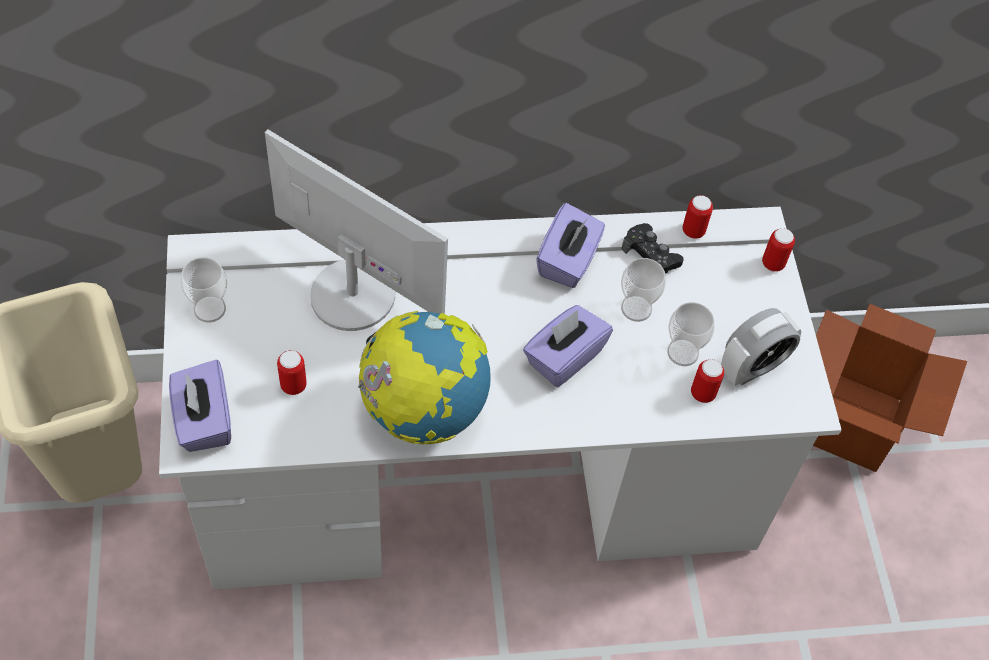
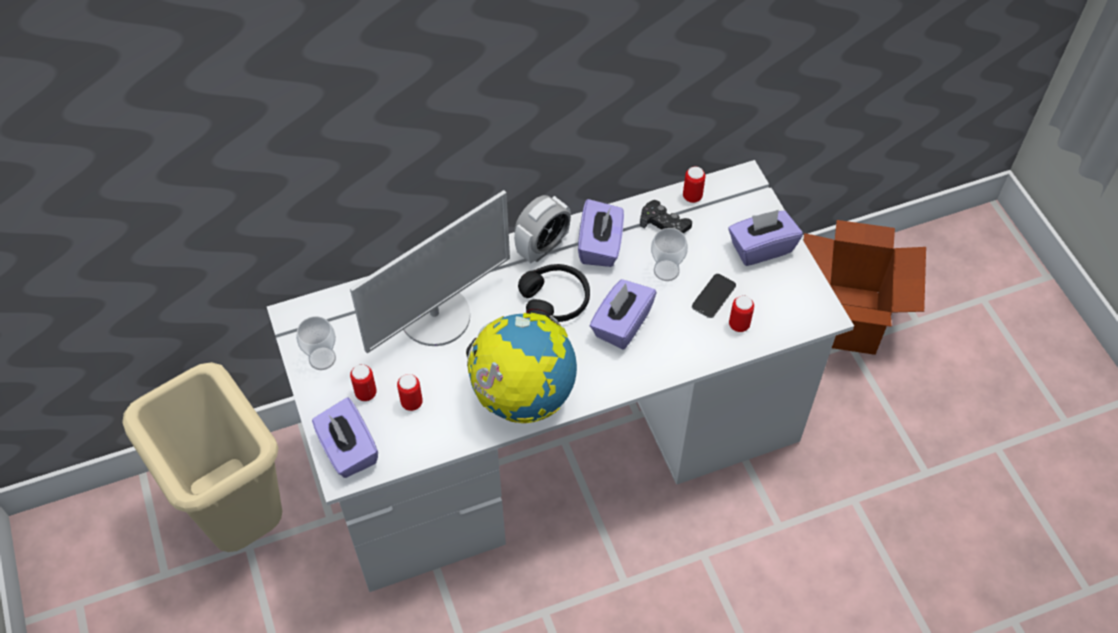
camera: 10 degrees left, 0 degrees up
monitor [265,130,448,331] -> monitor turned 120 degrees clockwise [350,190,510,353]
cup [667,302,715,366] -> phone [692,274,736,318]
alarm clock [721,308,801,386] -> alarm clock moved to [514,195,571,263]
can [762,228,795,272] -> can moved to [350,364,377,401]
none -> black headphones [518,264,590,322]
none -> purple tissue box [728,210,803,266]

